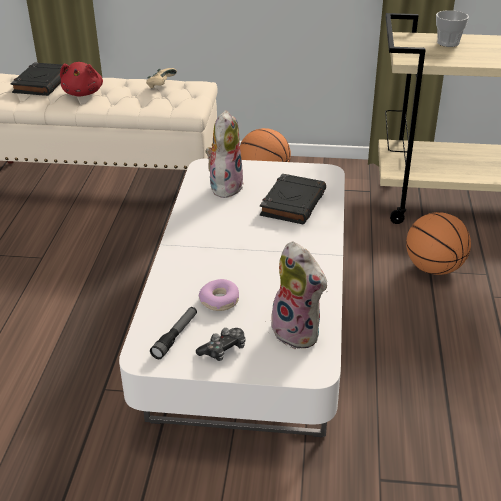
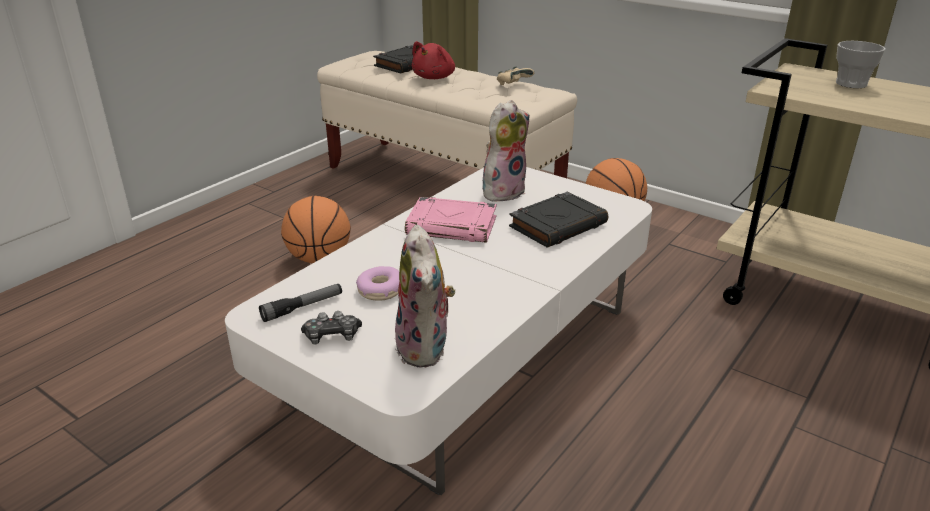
camera: 30 degrees right, 5 degrees down
basketball [406,212,471,275] -> basketball moved to [281,196,351,263]
none -> pink book [405,197,497,243]

